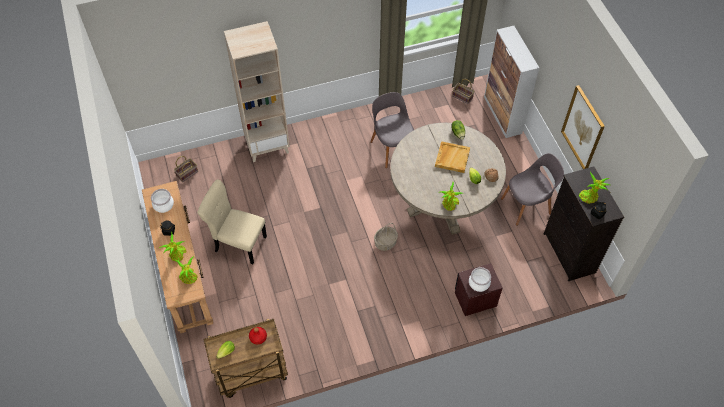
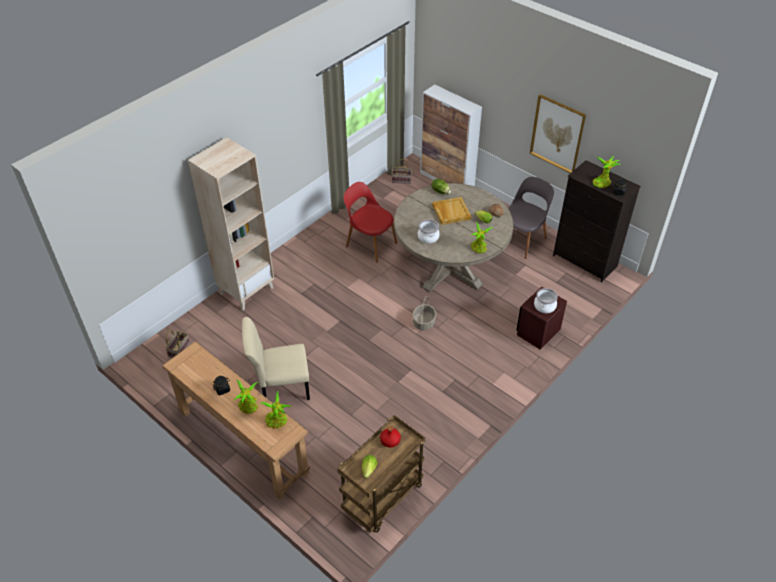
camera: 30 degrees left, 10 degrees down
cooking pot [151,189,174,213] -> cooking pot moved to [418,219,440,244]
grey chair [370,92,414,168] -> red chair [344,182,397,262]

